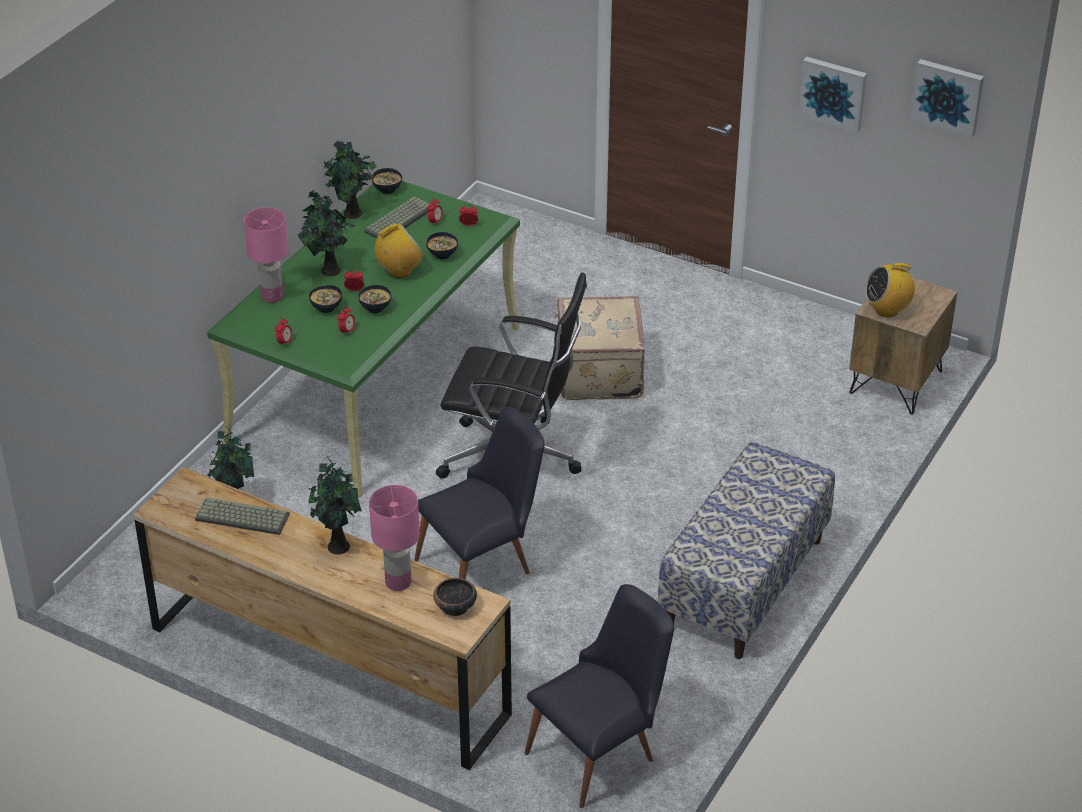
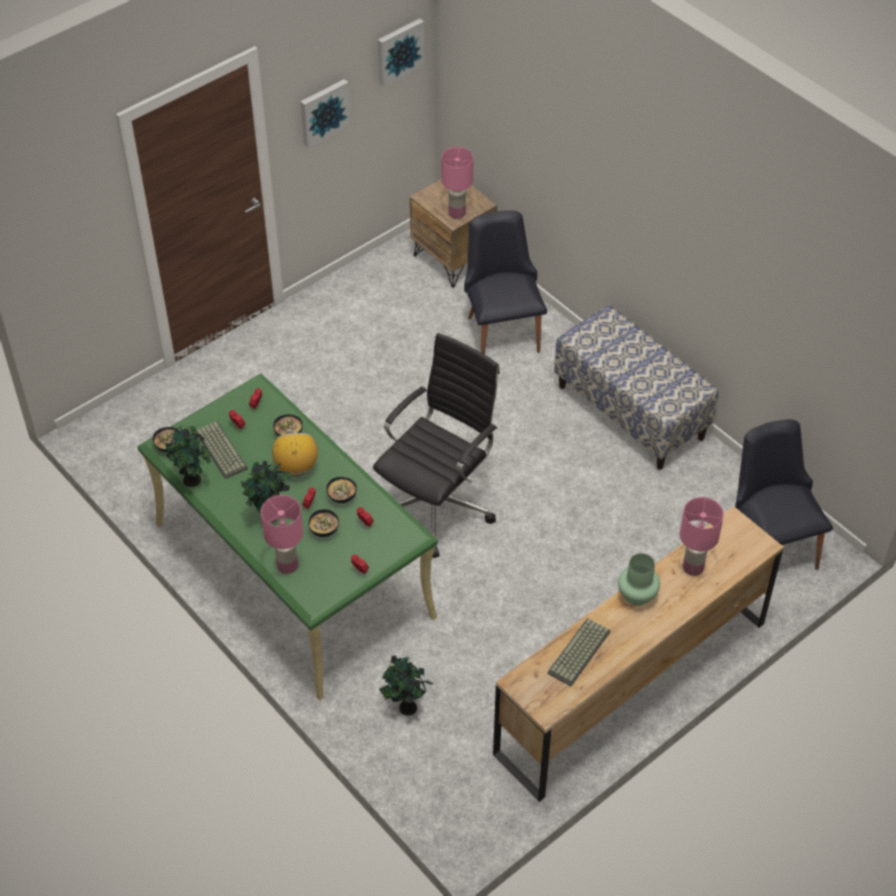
camera: 70 degrees left, 10 degrees up
potted plant [308,455,362,554] -> green vase [618,553,660,606]
black chair [414,406,545,579] -> black chair moved to [464,210,547,354]
bowl [433,578,477,616] -> none
beige suitcase [553,296,645,400] -> none
radio [865,262,915,317] -> pink table lamp [441,147,474,219]

